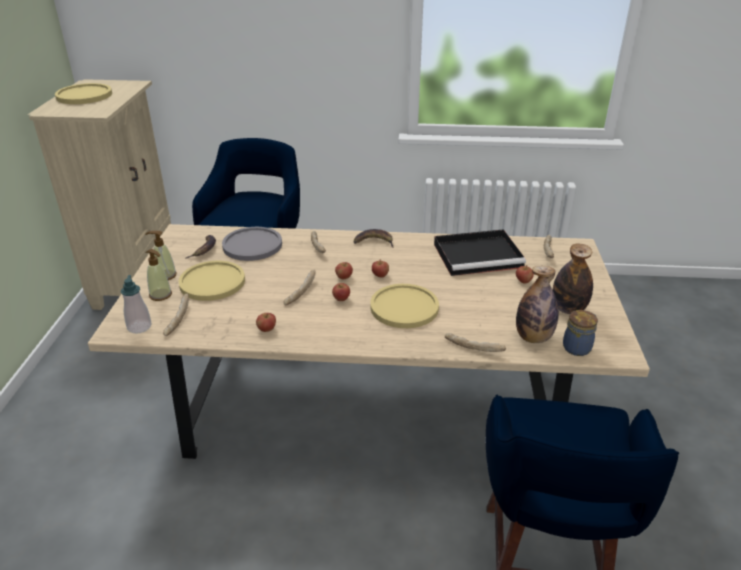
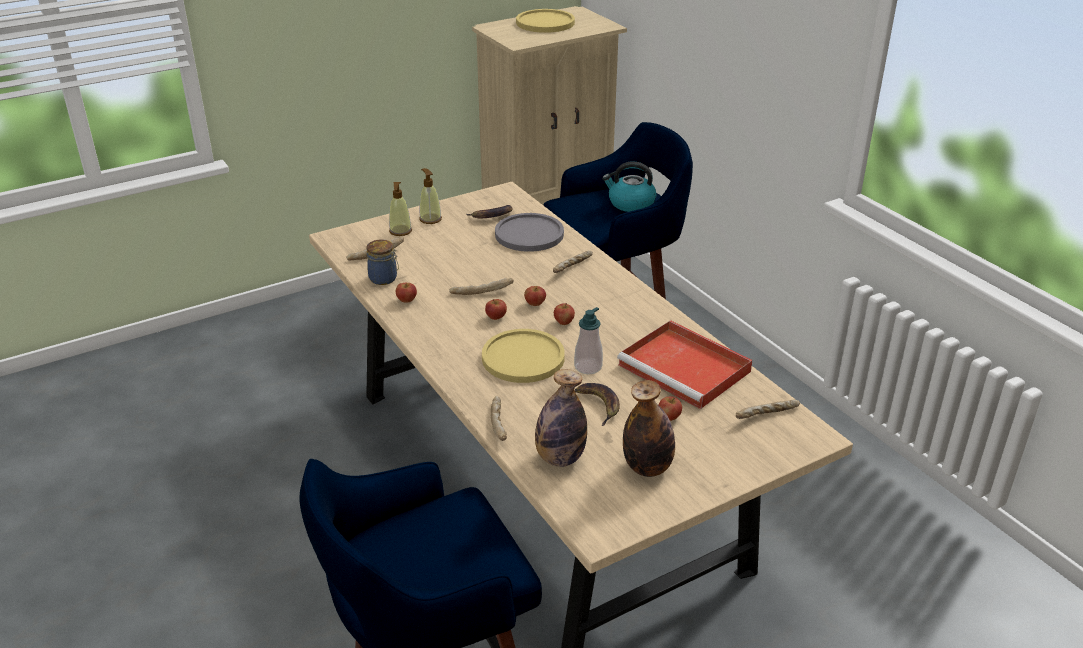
camera: 55 degrees right, 0 degrees up
soap dispenser [121,275,151,333] -> soap dispenser moved to [574,307,603,374]
yellow plate [178,260,245,301] -> none
banana [353,229,394,248] -> banana moved to [574,383,620,426]
black tray [434,229,526,276] -> red tray [617,320,752,409]
jar [563,310,598,356] -> jar moved to [366,240,399,285]
none -> kettle [602,162,656,212]

